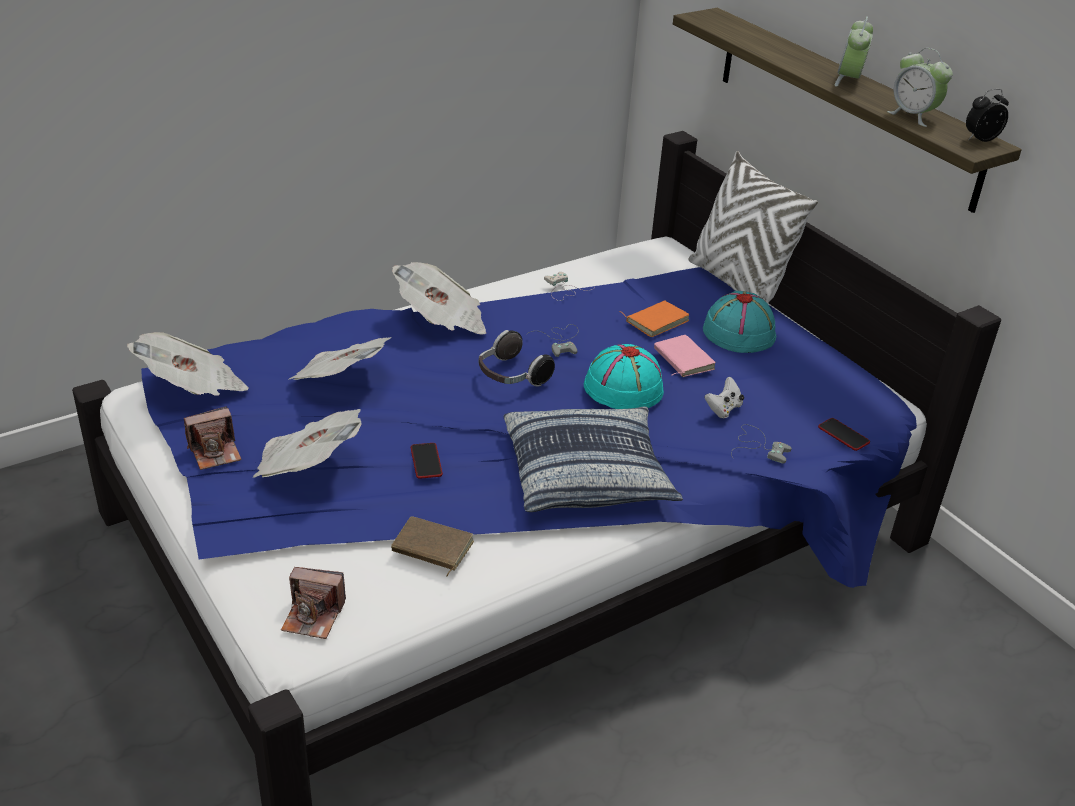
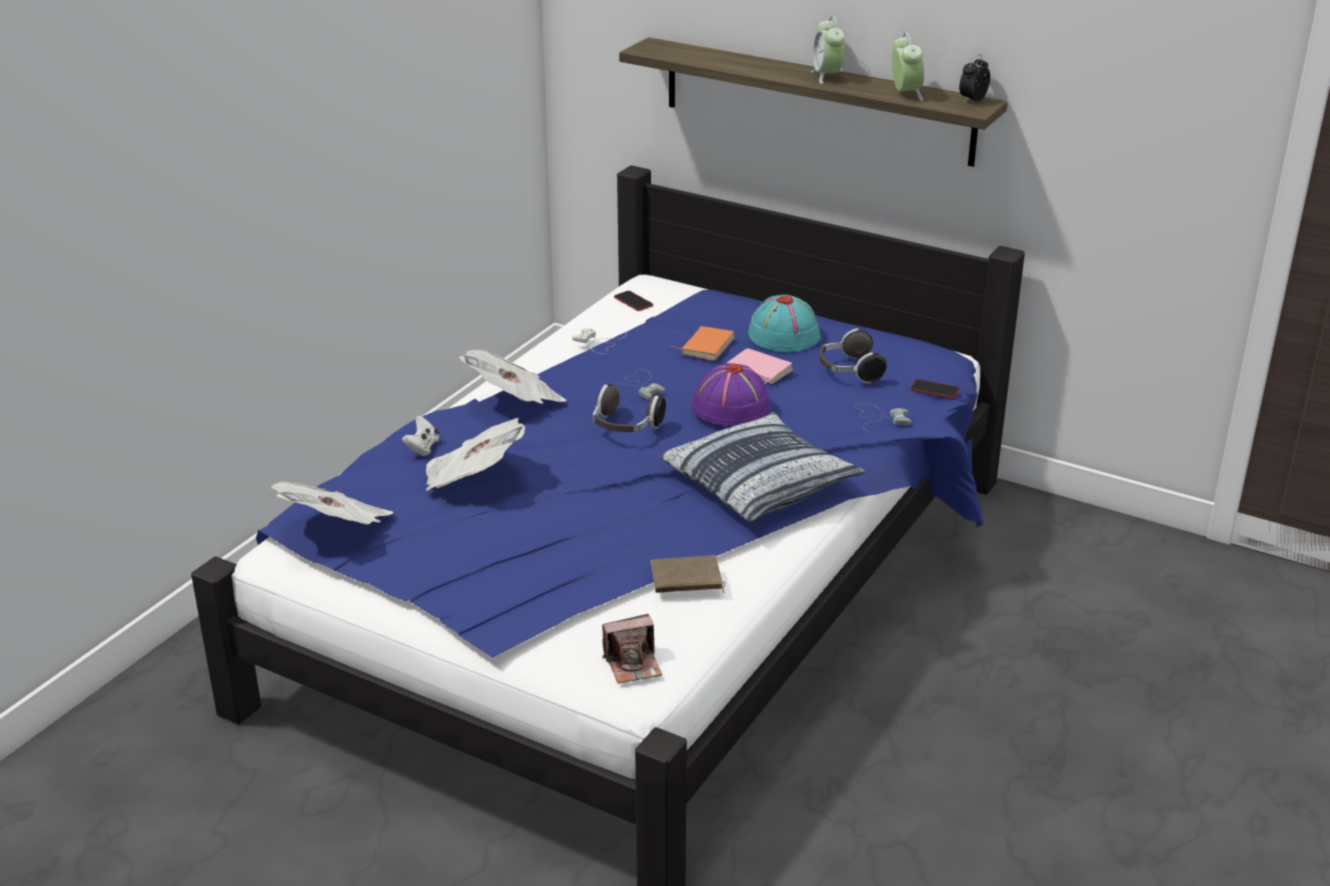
camera: 25 degrees left, 5 degrees down
camera [184,406,242,470] -> none
newspaper [253,409,362,478] -> none
phone [411,443,443,479] -> phone moved to [614,291,653,311]
turquoise hat [584,344,664,409] -> purple hat [692,363,770,425]
white pillow [688,151,818,304] -> none
white game controller [705,377,744,418] -> white game controller moved to [402,415,439,456]
alarm clock [887,48,953,127] -> alarm clock turned 120 degrees counterclockwise [892,33,924,101]
none -> headphones [819,329,887,384]

